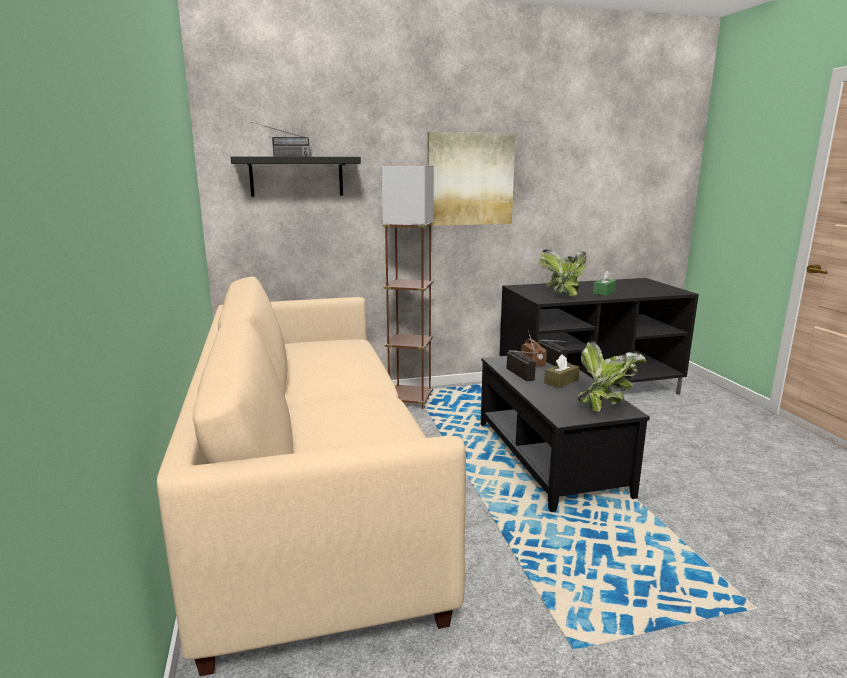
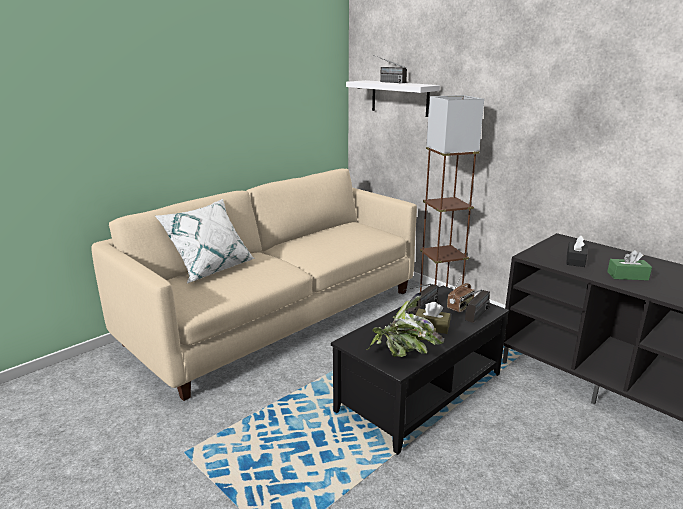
camera: 60 degrees right, 5 degrees up
black shelf [230,156,361,197] -> white shelf [346,80,440,117]
picture [427,132,516,226] -> none
potted plant [539,249,588,296] -> black tissue box [566,235,587,267]
none -> white pillow [155,199,254,283]

